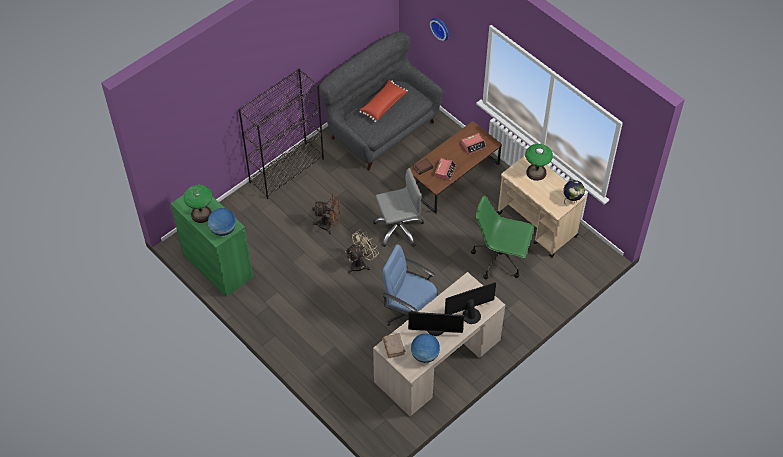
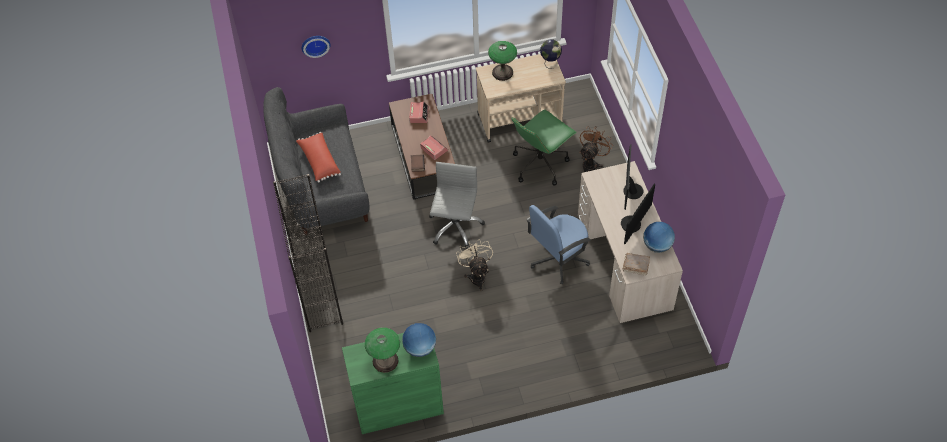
camera: 60 degrees left, 0 degrees up
brown fan [312,194,340,234] -> brown fan moved to [579,126,613,173]

